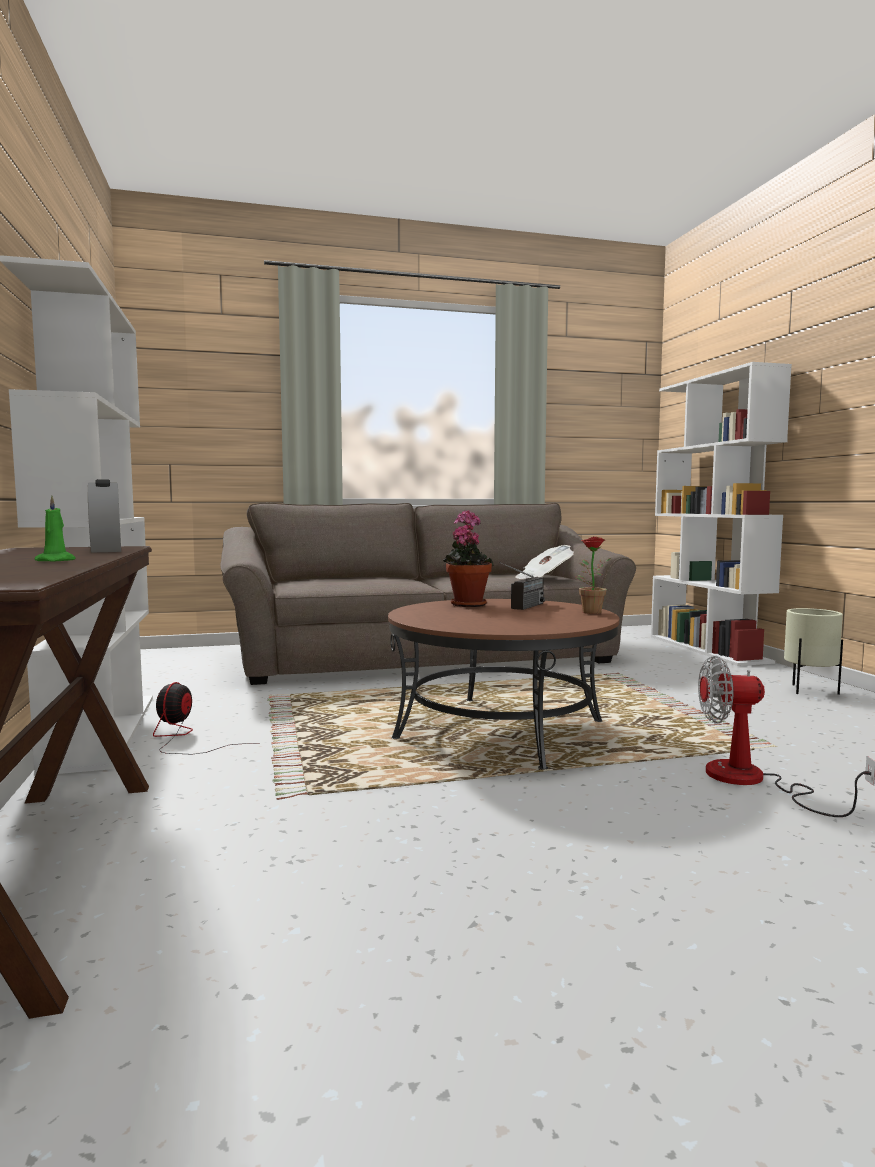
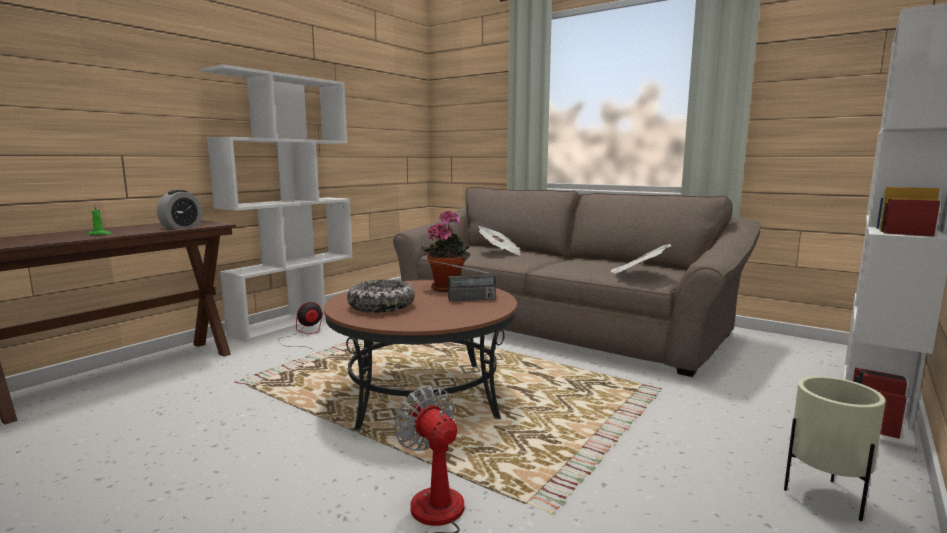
camera: 50 degrees right, 5 degrees up
potted plant [576,536,611,614] -> none
none -> bowl [347,279,415,313]
none -> newspaper [478,226,520,255]

